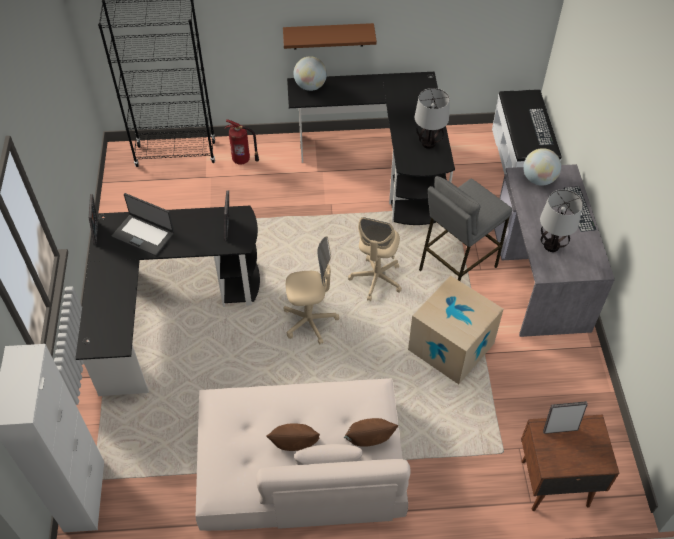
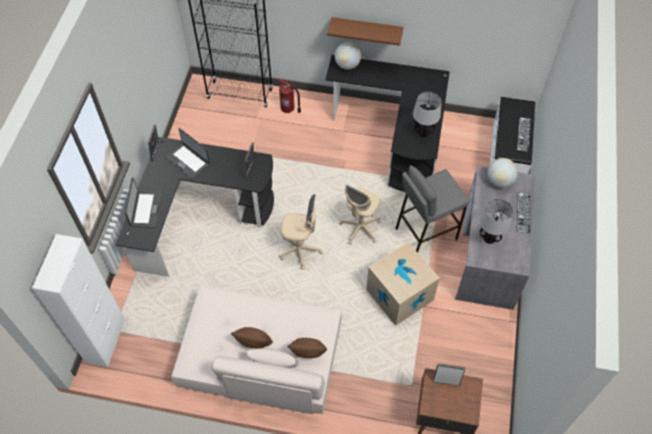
camera: 15 degrees right, 5 degrees up
none -> laptop [124,177,163,228]

